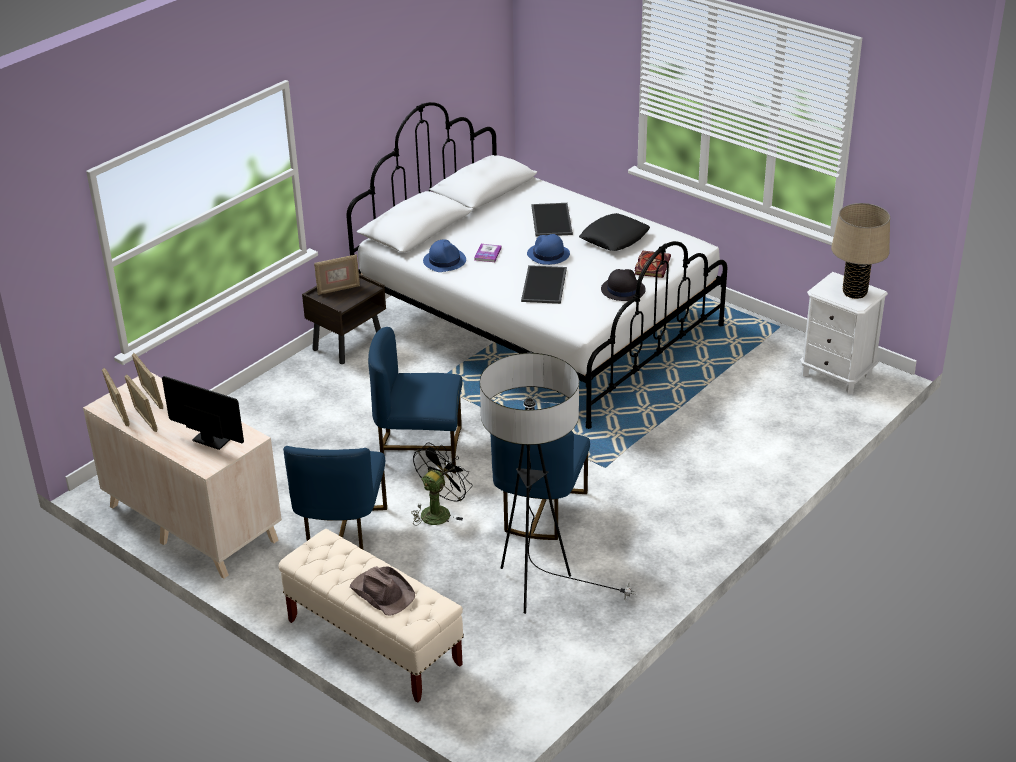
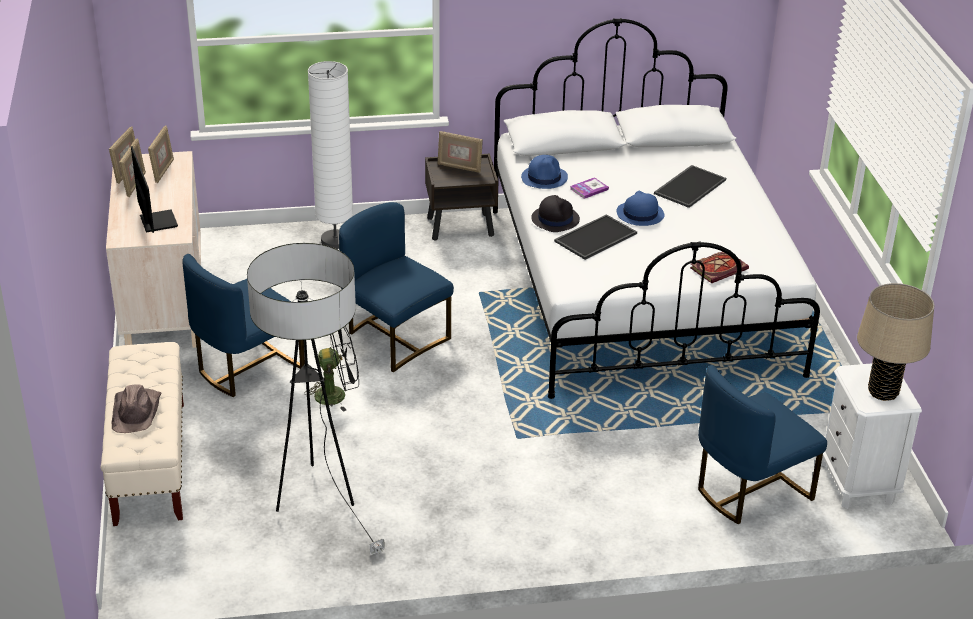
camera: 40 degrees right, 0 degrees up
blue chair [490,431,590,540] -> blue chair moved to [698,365,827,524]
black pillow [579,213,650,251] -> none
black hat [601,269,646,301] -> black hat moved to [531,195,580,232]
none -> white floor lamp [308,61,353,249]

